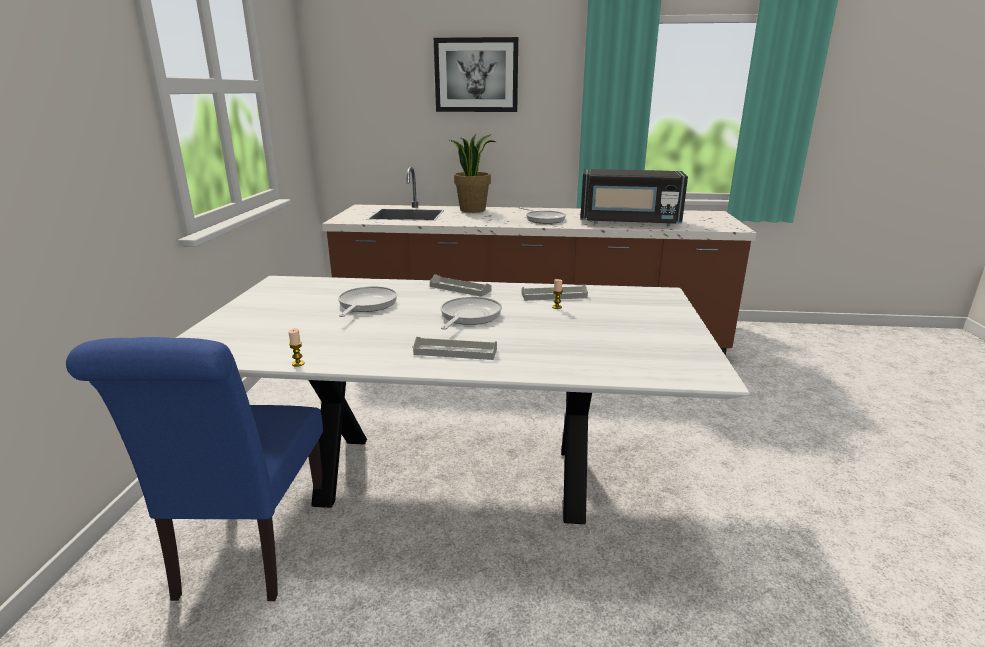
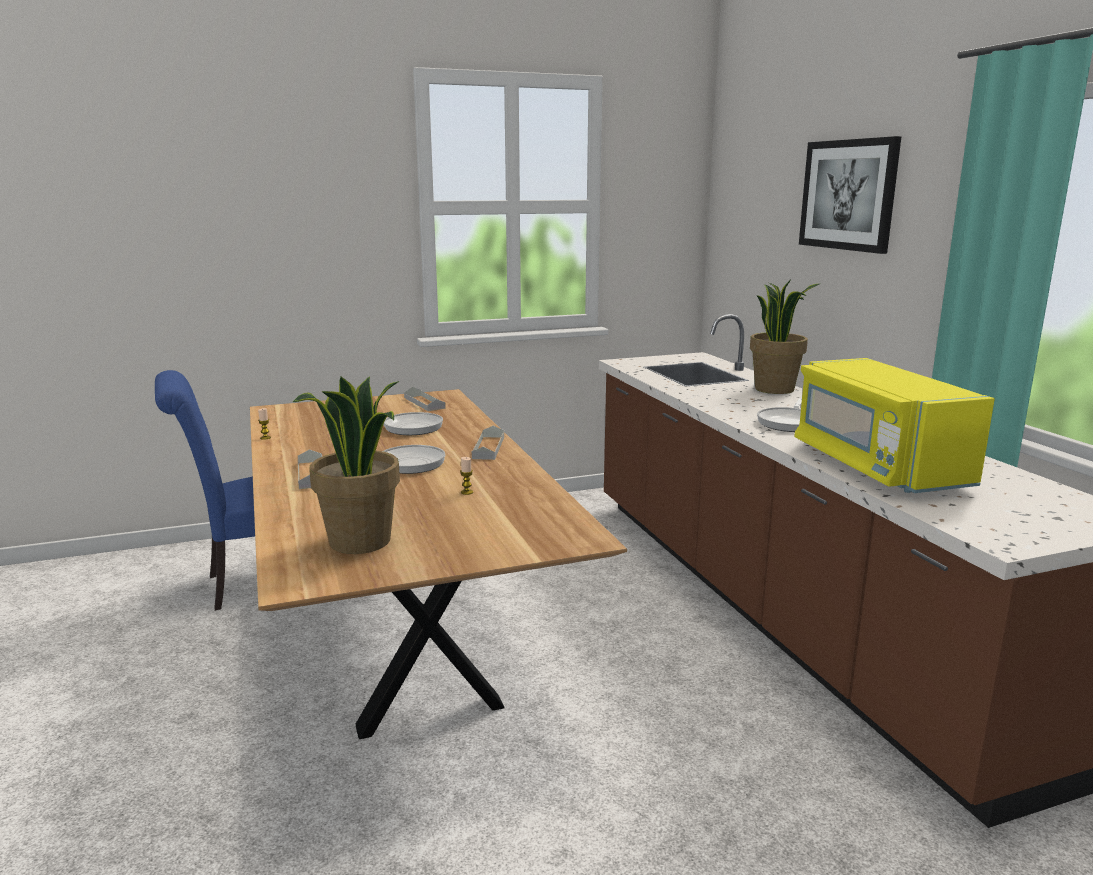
camera: 65 degrees right, 5 degrees down
white dining table [176,276,750,524] -> brown dining table [250,389,627,739]
grey tray [522,284,588,301] -> grey tray moved to [404,387,446,411]
black microwave [580,169,688,226] -> yellow microwave [794,358,995,493]
none -> potted plant [293,376,400,554]

